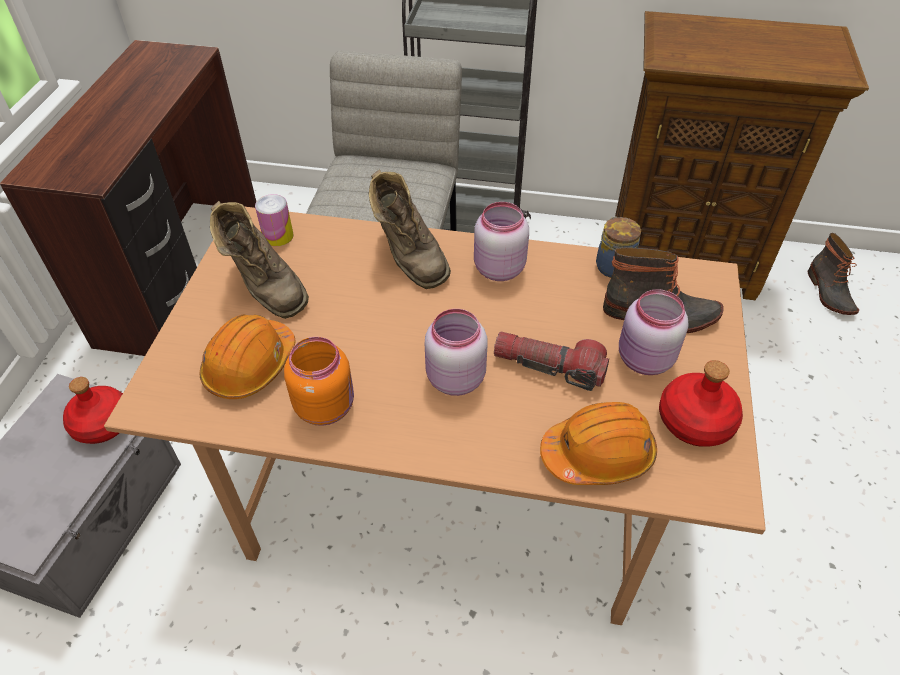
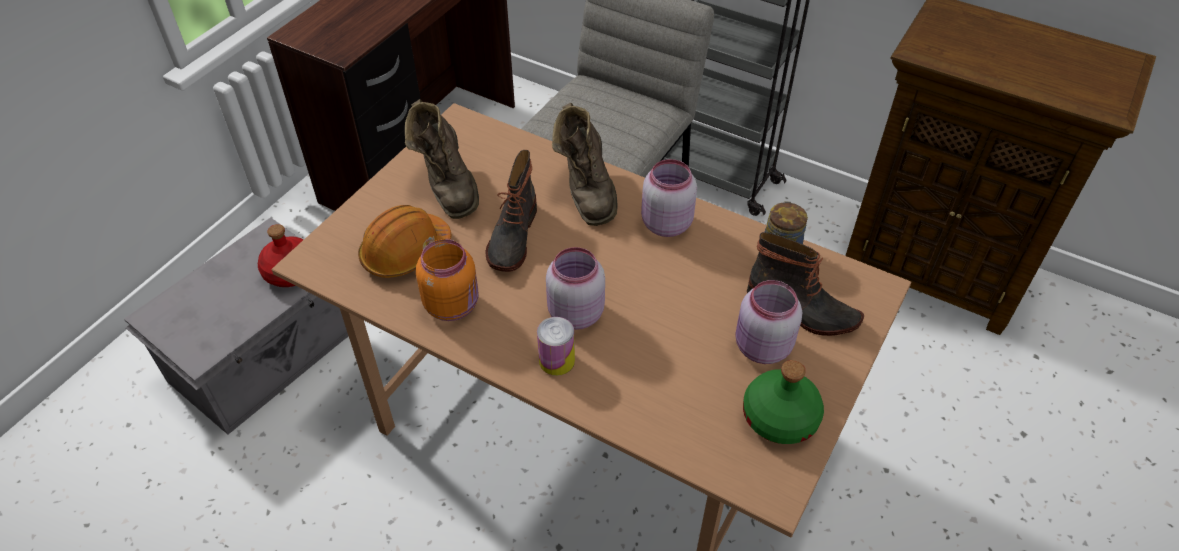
camera: 20 degrees right, 0 degrees up
can [255,194,294,246] -> can moved to [537,317,575,376]
flashlight [494,332,609,391] -> none
orange hard hat [540,402,657,485] -> none
red bottle [659,360,743,447] -> green bottle [743,360,824,444]
boot [808,233,859,315] -> boot moved to [486,150,537,272]

